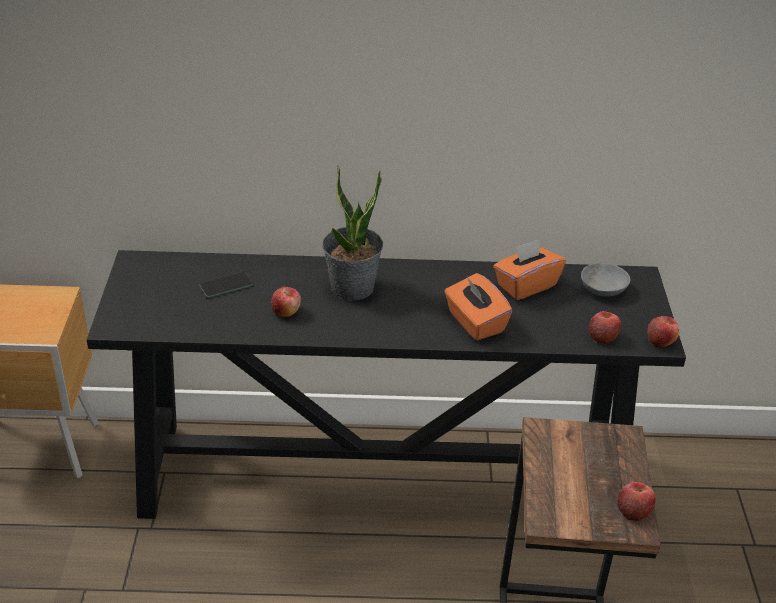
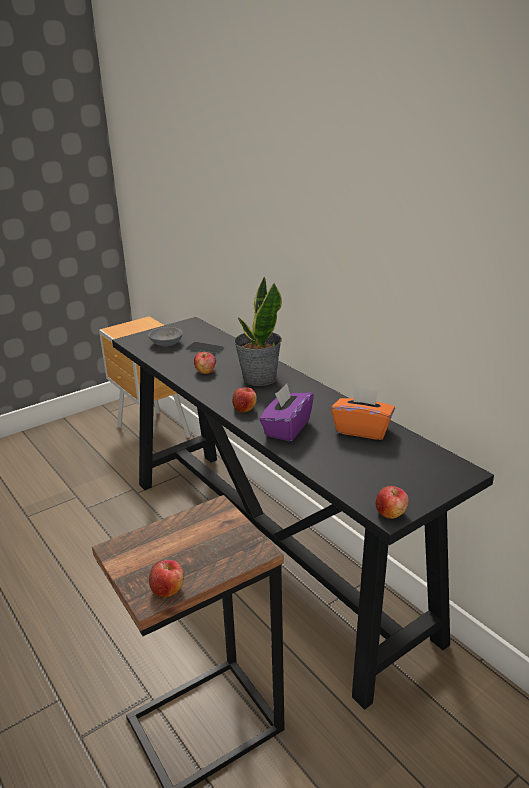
camera: 55 degrees right, 10 degrees down
orange tissue box [444,273,512,341] -> purple tissue box [259,384,314,441]
grey bowl [581,263,630,296] -> grey bowl moved to [149,327,183,347]
apple [589,311,621,344] -> apple moved to [232,387,257,413]

